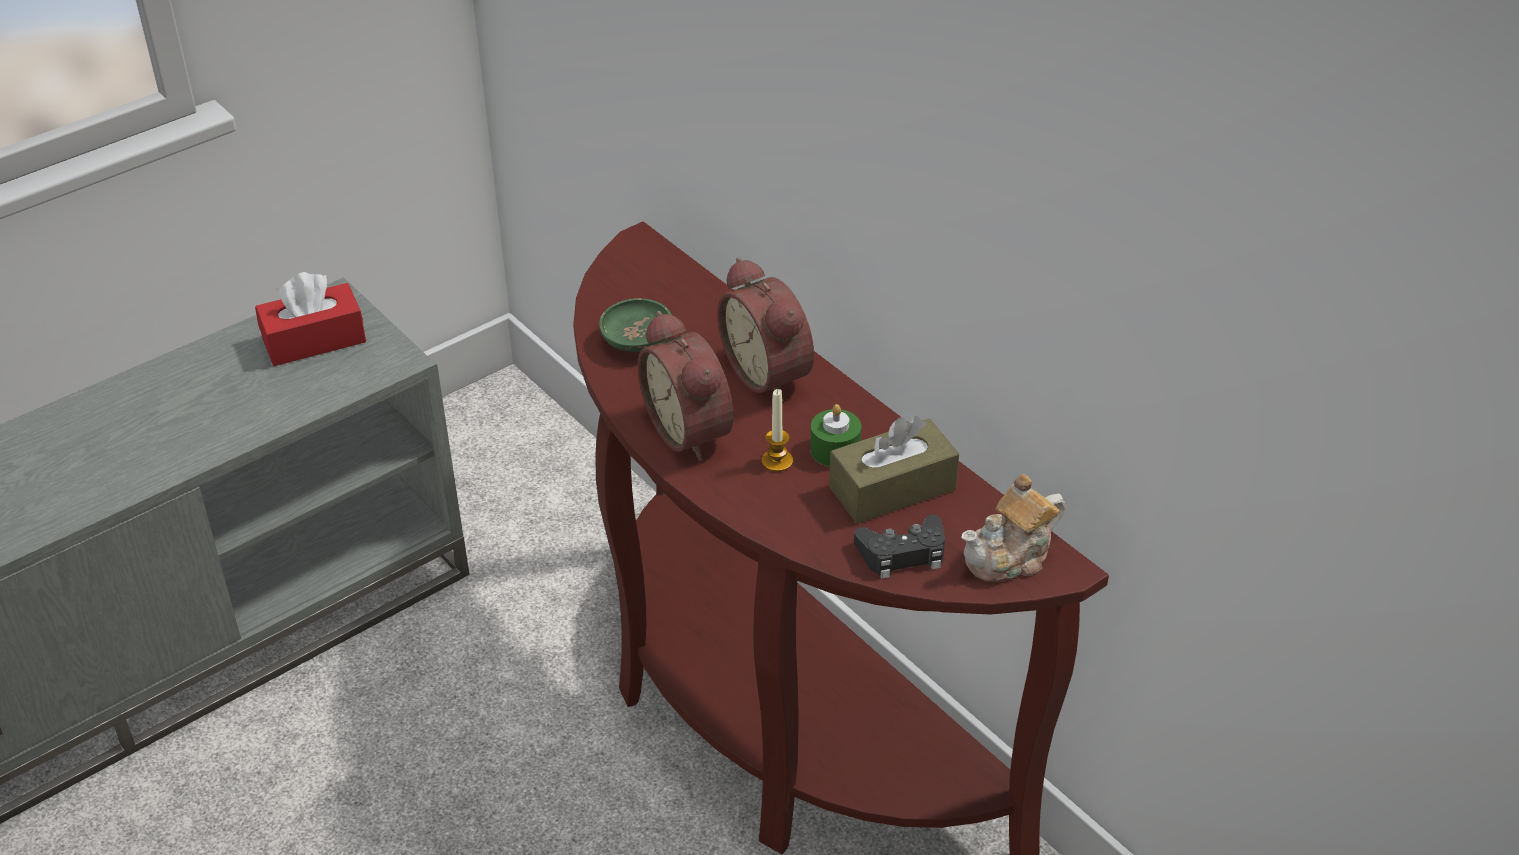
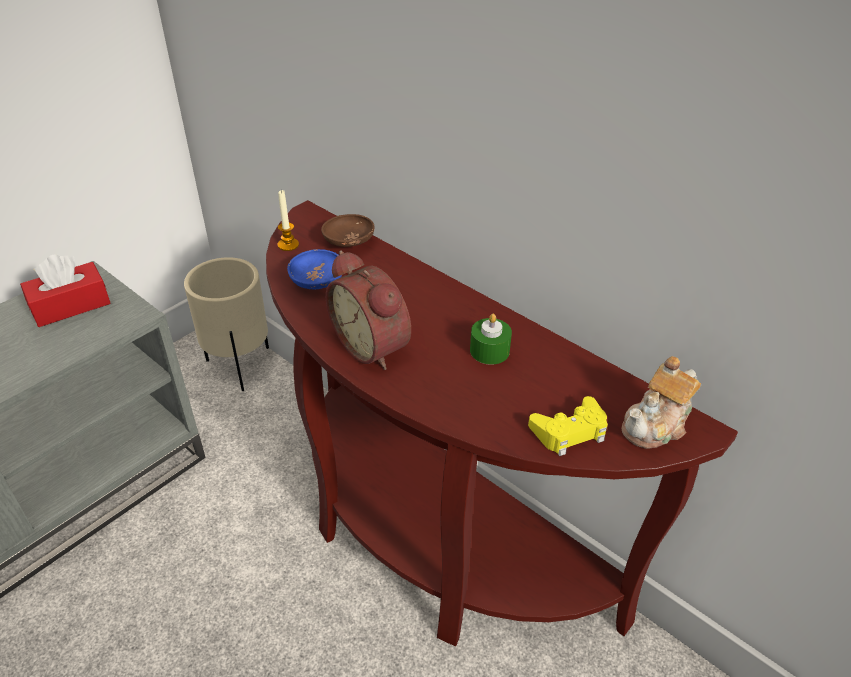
camera: 10 degrees left, 0 degrees up
green bowl [599,298,672,352] -> blue bowl [287,249,342,289]
alarm clock [717,257,814,401] -> none
candle [761,389,793,472] -> candle moved to [278,190,299,251]
brown tissue box [829,416,959,524] -> none
black game controller [854,515,945,579] -> yellow game controller [528,396,608,456]
none -> beige planter [184,257,269,391]
none -> brown bowl [321,214,375,247]

